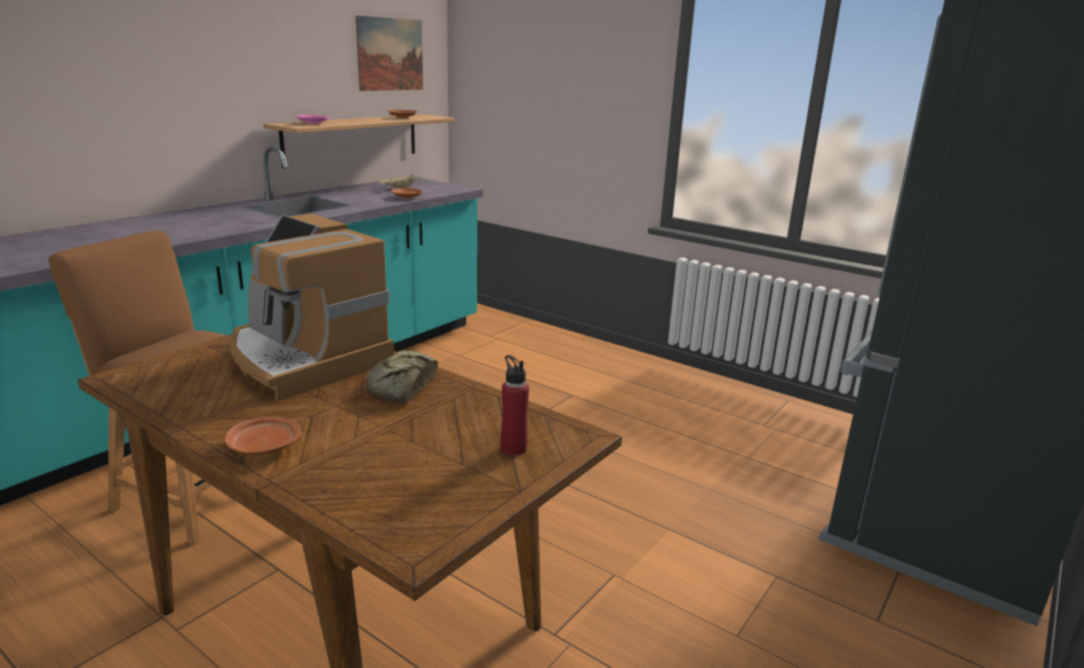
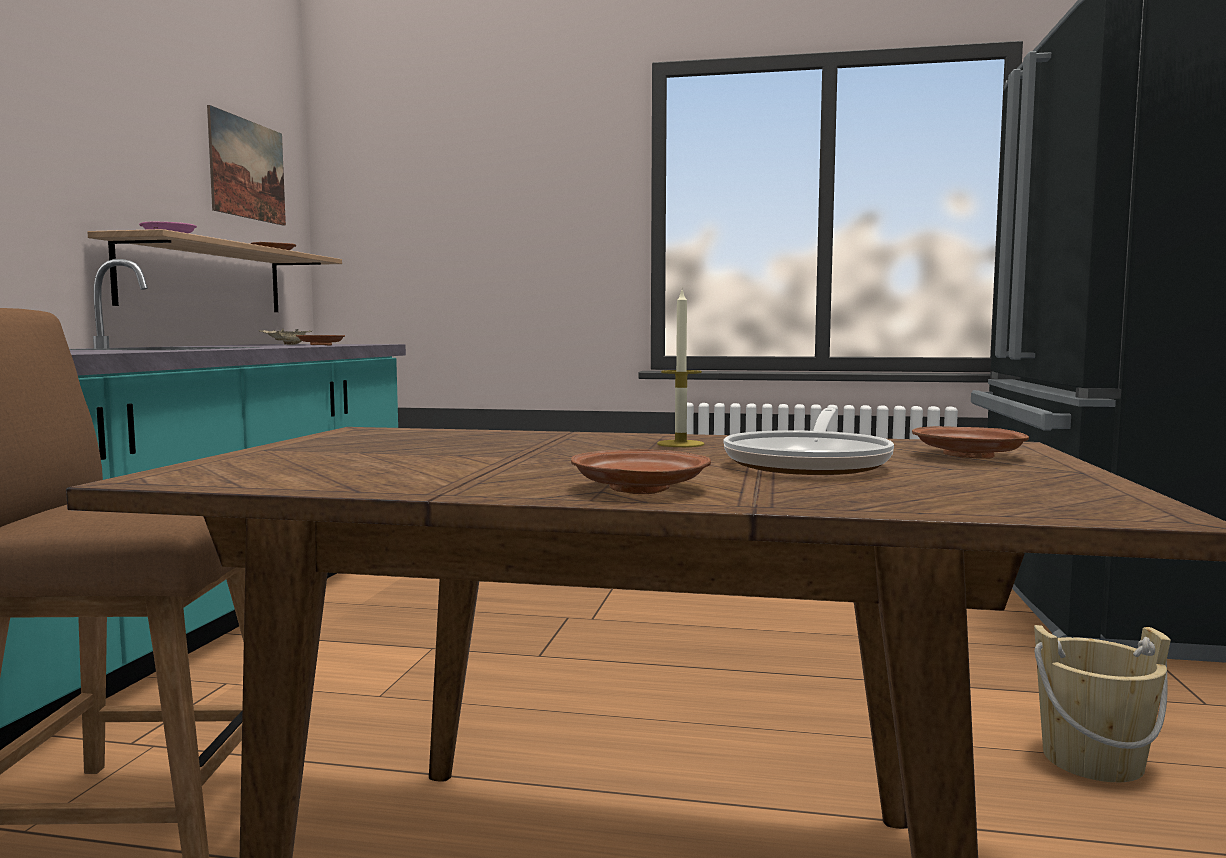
camera: 25 degrees left, 15 degrees down
coffee machine [230,214,394,401] -> none
bread [366,350,438,402] -> candle [657,290,704,447]
red bottle [501,355,529,456] -> brown plate [912,426,1029,459]
none -> frying pan [723,408,894,475]
none -> beige bucket [1034,625,1171,782]

